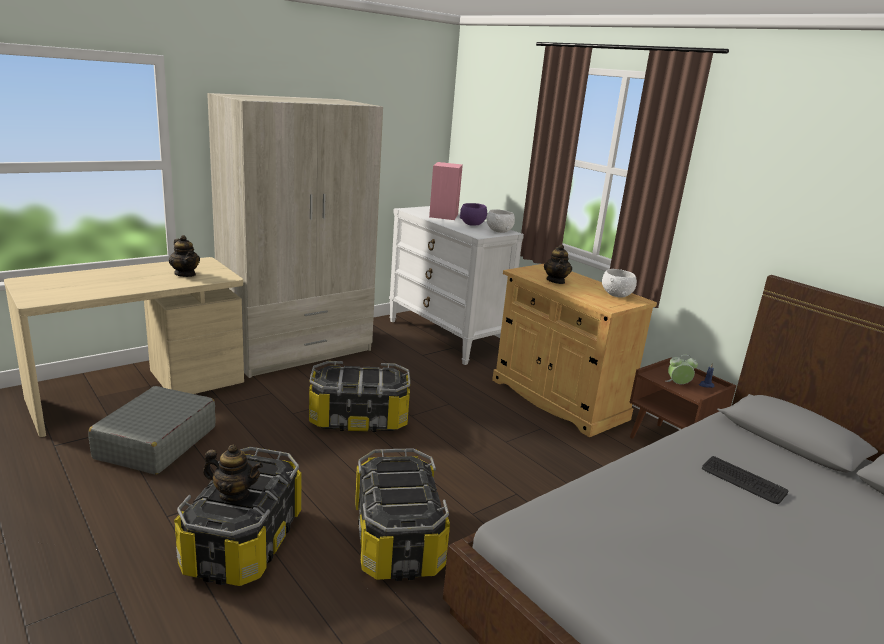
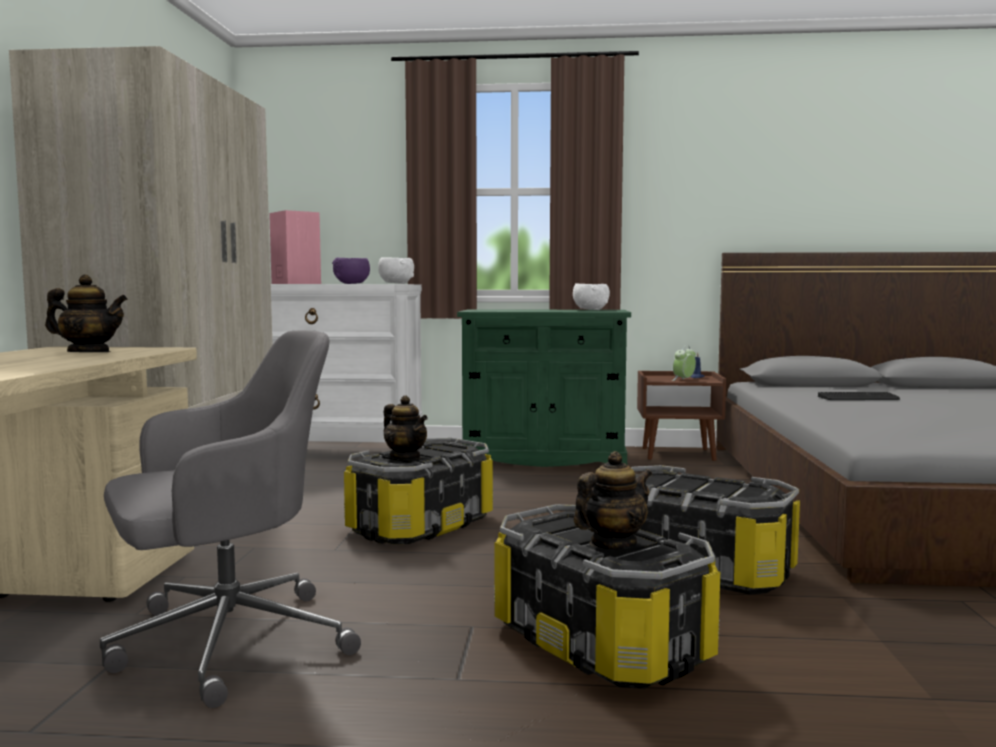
camera: 45 degrees left, 15 degrees down
grey suitcase [88,386,216,475] -> grey office chair [100,330,361,708]
beige cabinet [492,263,657,437] -> green cabinet [457,309,631,467]
teapot [544,244,572,284] -> teapot moved to [383,396,428,460]

